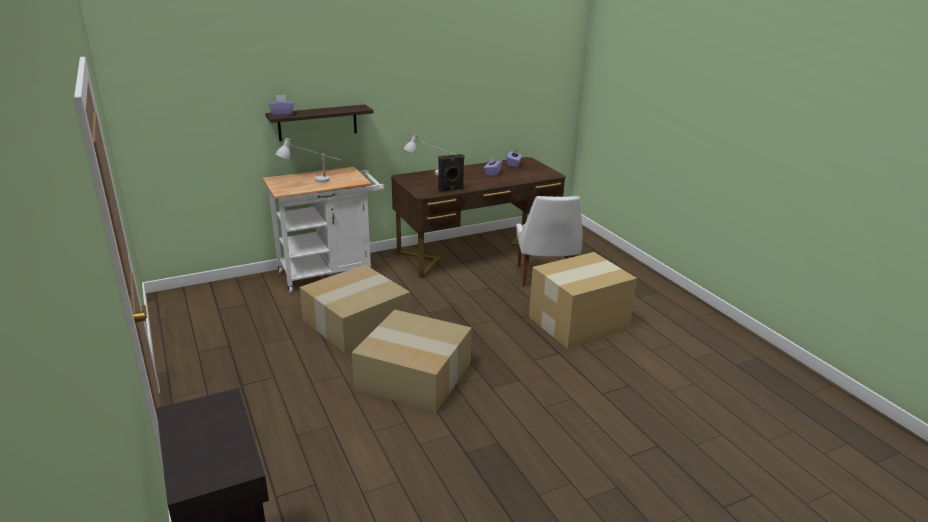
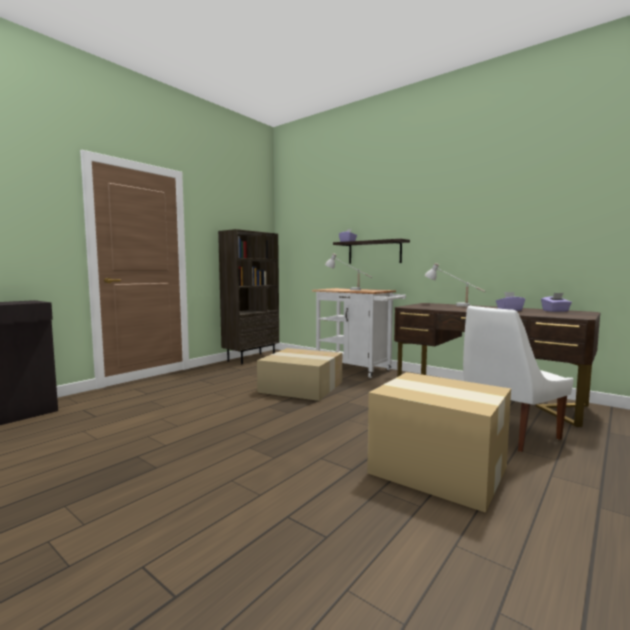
camera: 65 degrees right, 20 degrees down
cardboard box [352,309,472,413] -> none
black speaker [438,154,464,192] -> none
none -> brown bookcase [218,229,279,364]

